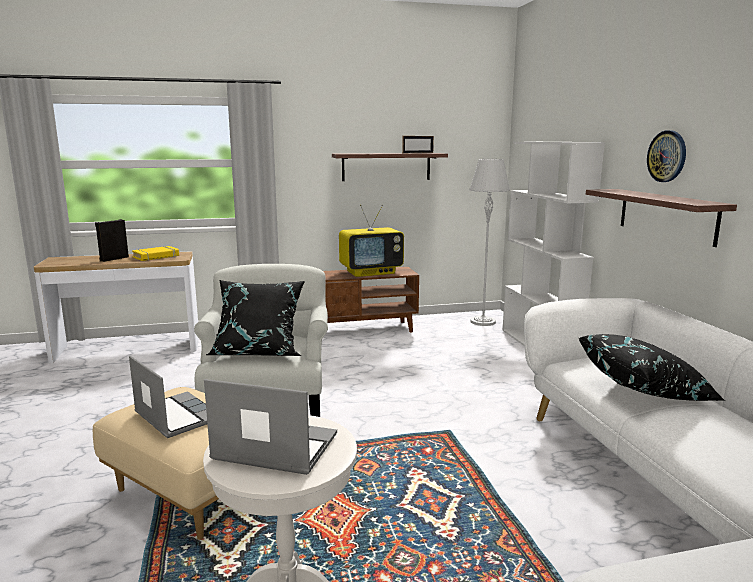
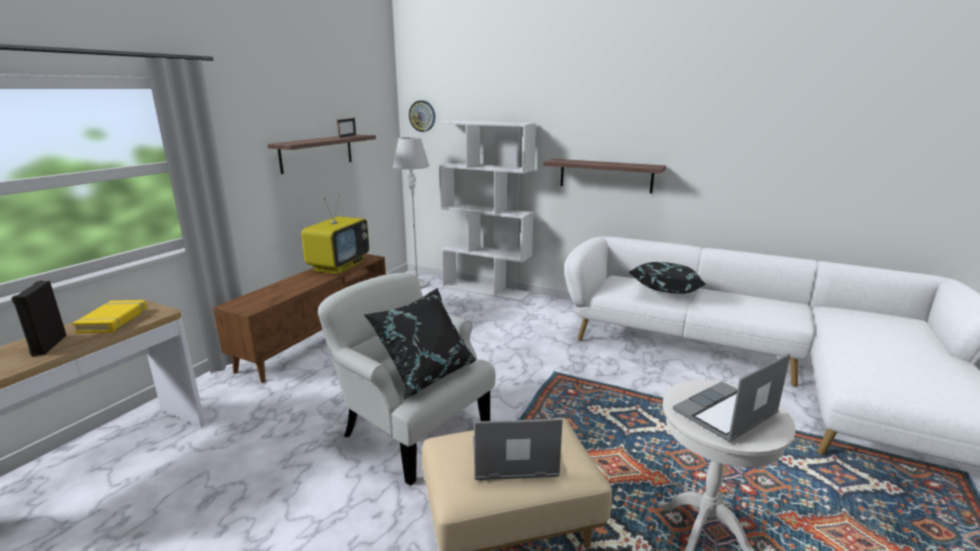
camera: 50 degrees left, 5 degrees up
wall clock [647,130,686,182] -> wall clock moved to [409,100,435,132]

